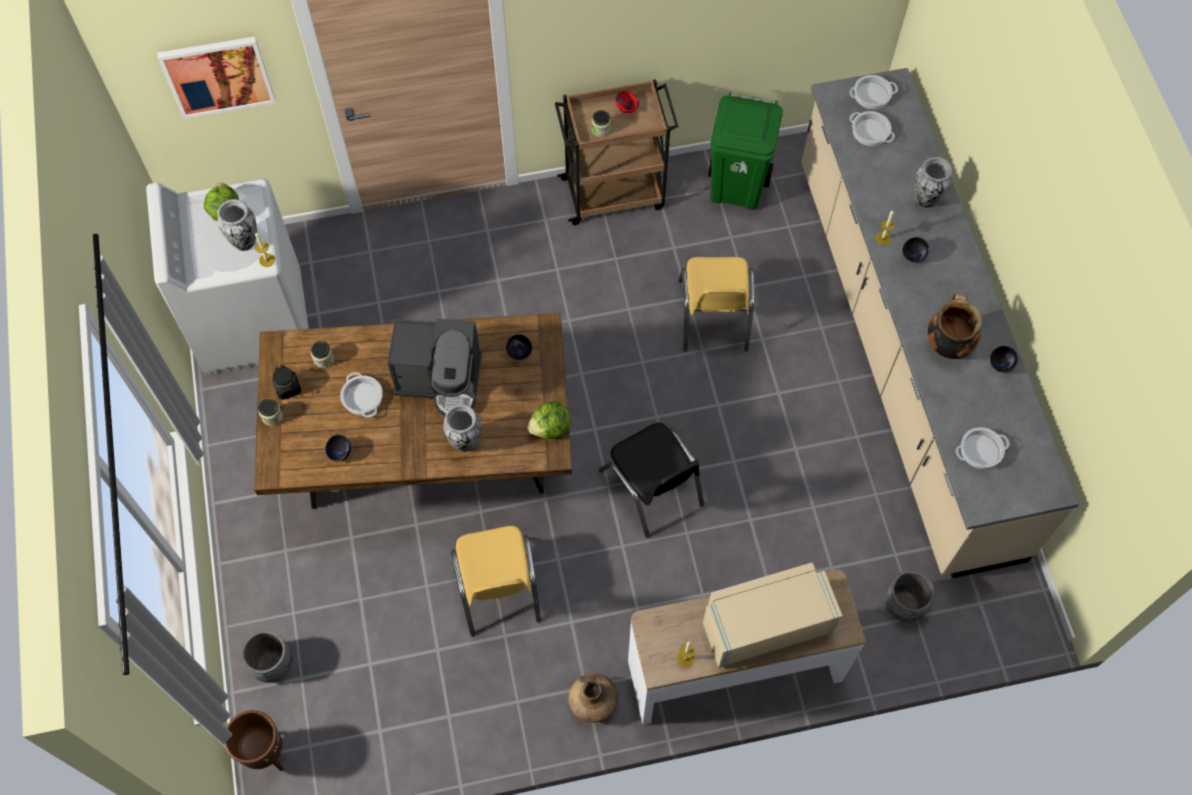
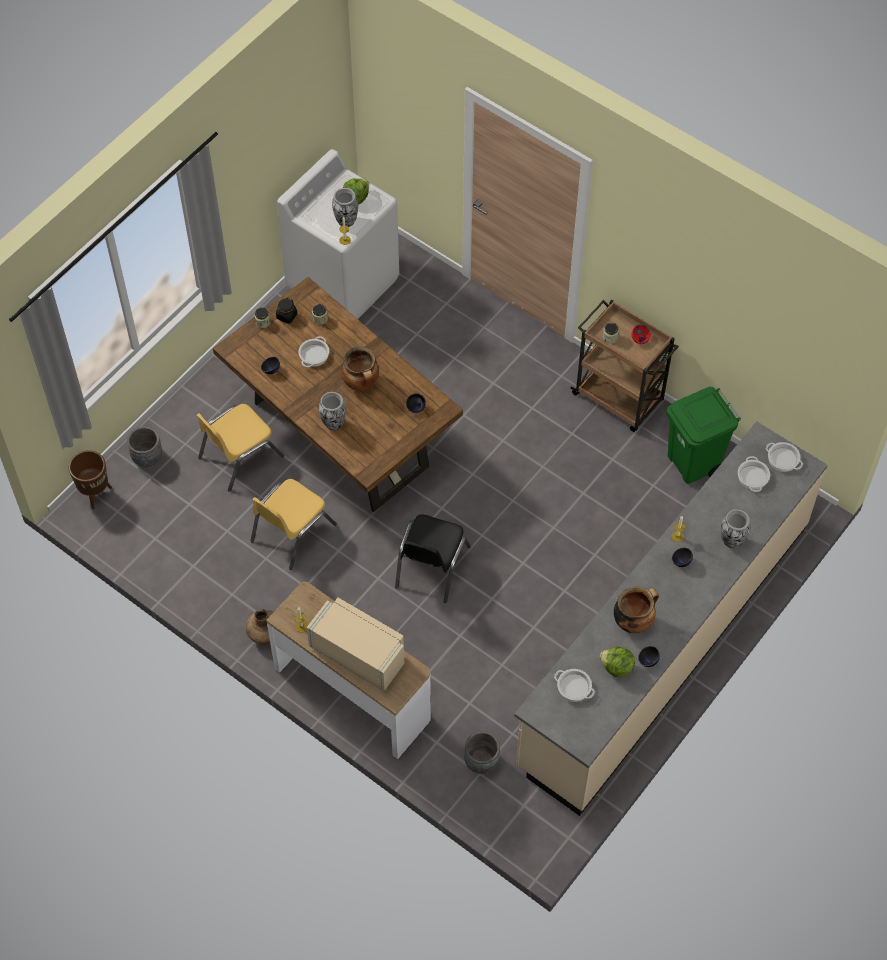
camera: 50 degrees right, 5 degrees down
picture [157,37,276,119] -> none
coffee machine [387,319,482,417] -> cooking pot [341,346,379,391]
lettuce [527,401,571,439] -> lettuce moved to [600,647,635,677]
yellow chair [679,257,754,352] -> yellow chair moved to [197,404,284,492]

